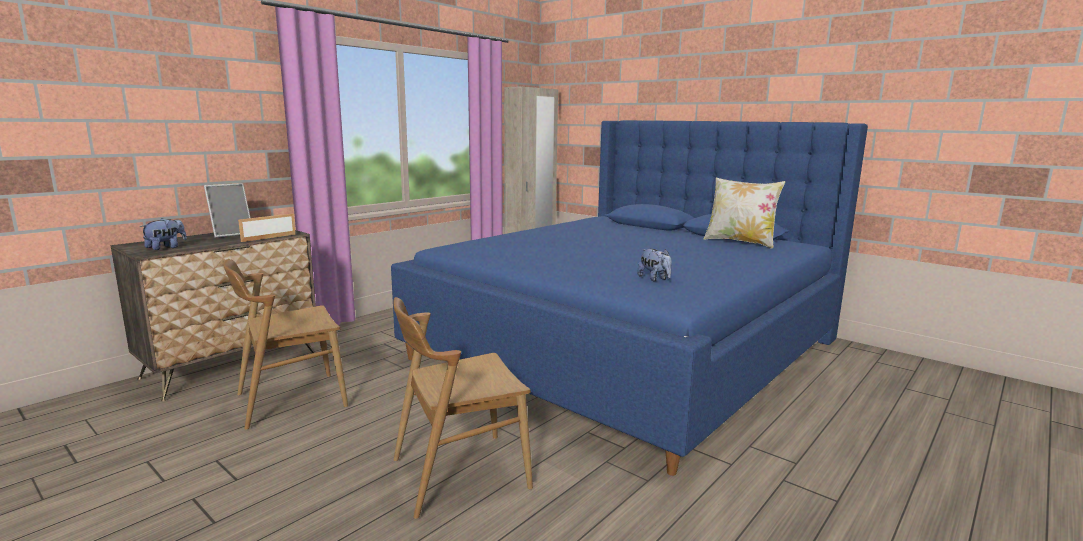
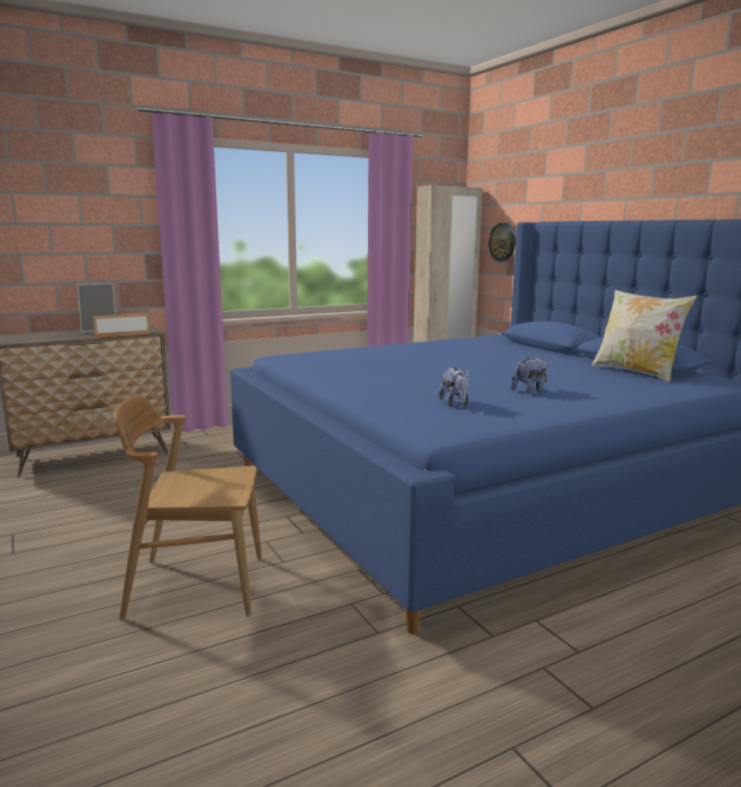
camera: 20 degrees right, 0 degrees up
plush toy [140,218,187,250] -> plush toy moved to [511,355,549,393]
brown chair [223,259,348,430] -> none
none -> wall clock [488,223,516,262]

